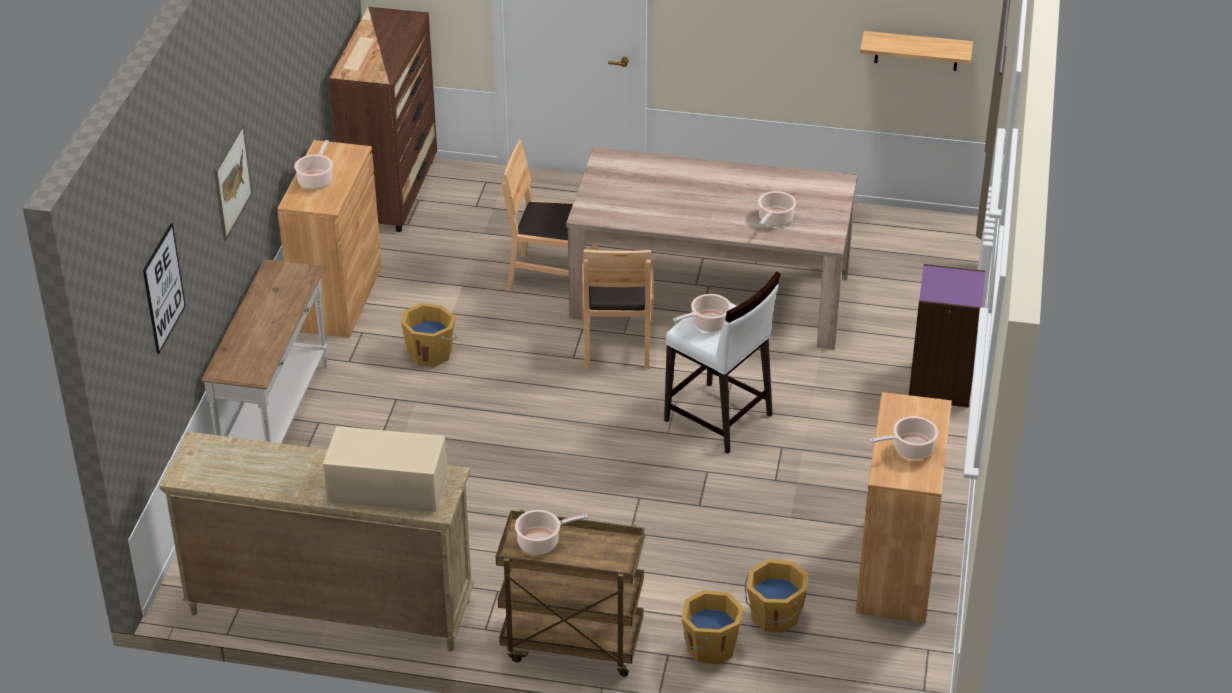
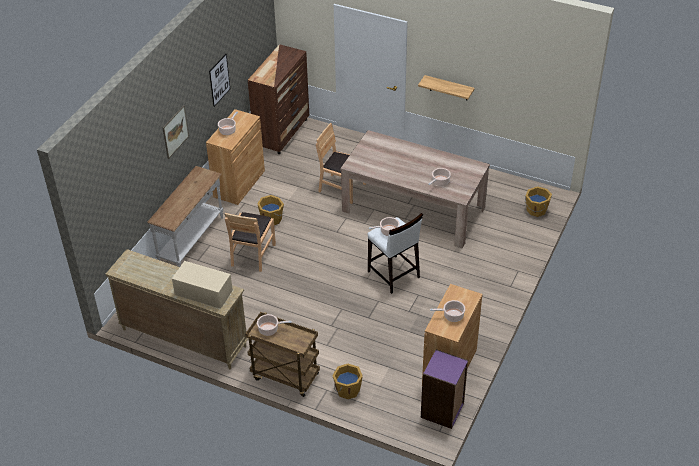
camera: 15 degrees right, 5 degrees up
picture [143,223,186,354] -> picture moved to [209,54,230,107]
brown chair [582,249,654,369] -> brown chair moved to [225,212,276,272]
orange bucket [745,559,808,633] -> orange bucket moved to [525,186,552,217]
shelf [860,31,973,71] -> shelf moved to [418,75,475,100]
purple bookcase [909,264,986,408] -> purple bookcase moved to [421,349,468,429]

